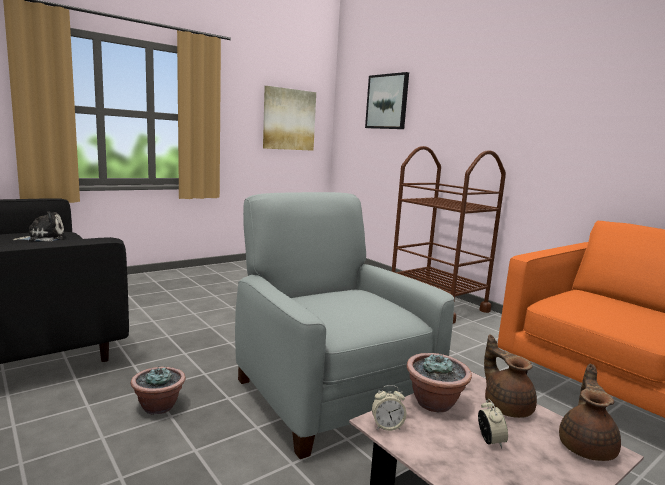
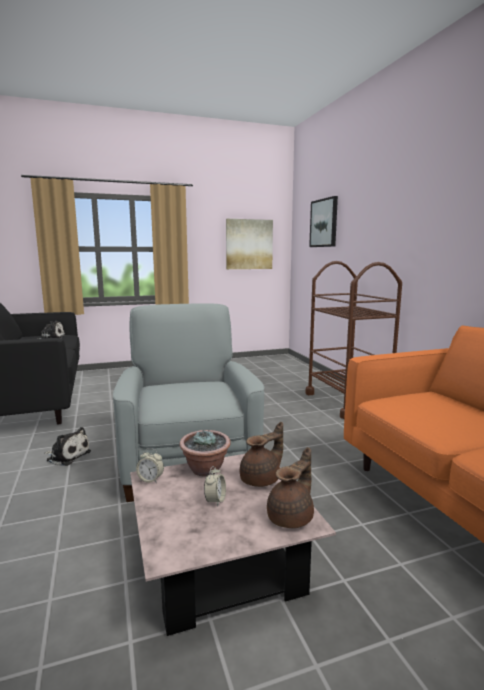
camera: 20 degrees right, 0 degrees up
potted plant [130,366,186,415] -> plush toy [45,427,91,466]
brown teapot [484,335,537,418] -> brown teapot turned 60 degrees clockwise [240,422,283,487]

